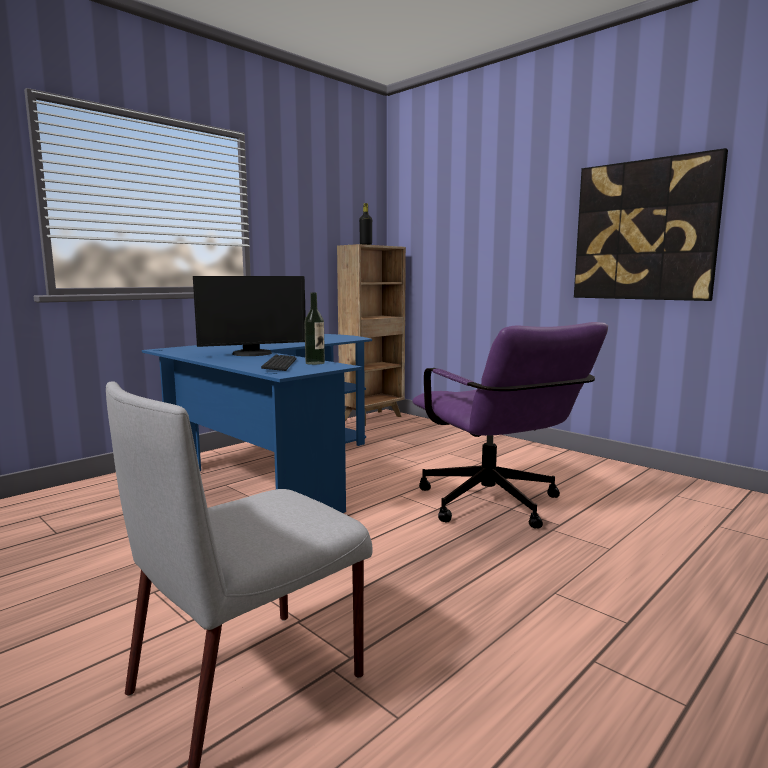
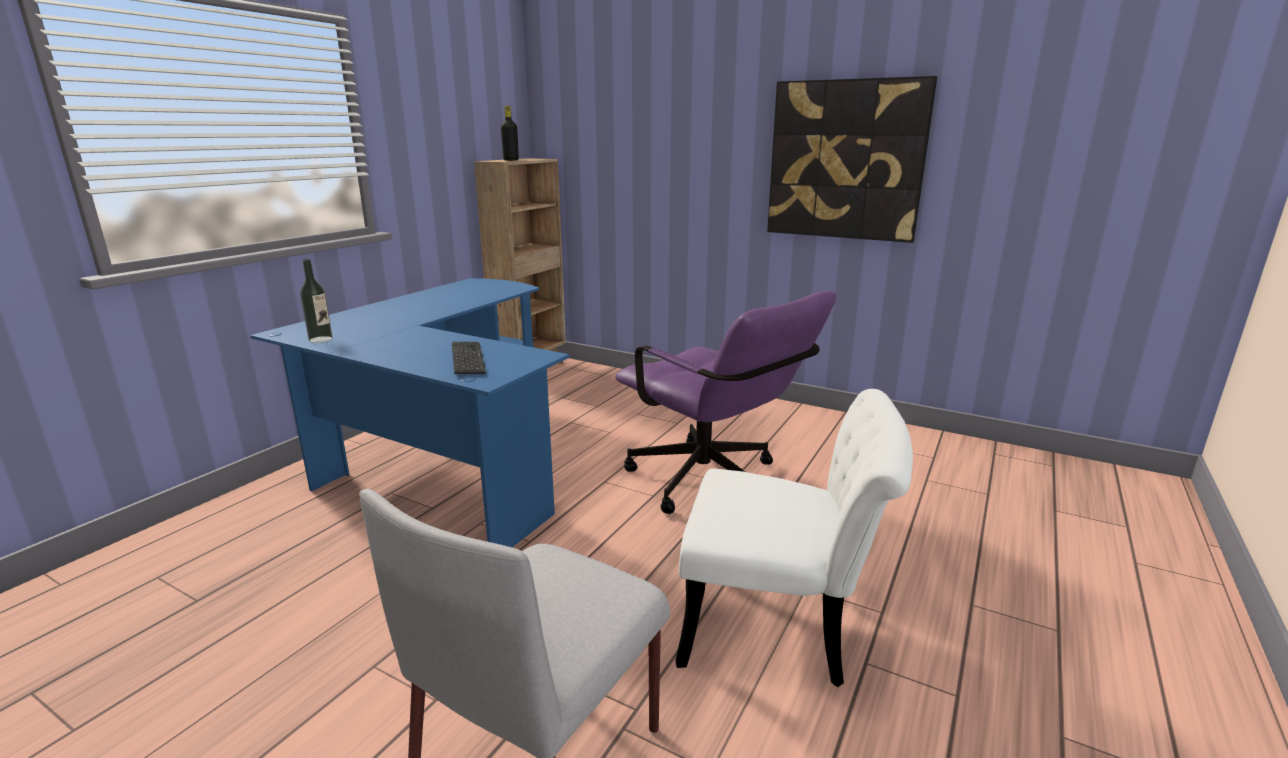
camera: 15 degrees left, 10 degrees up
monitor [193,276,306,356] -> none
bottle [304,292,325,365] -> bottle moved to [300,259,333,343]
none -> white chair [676,389,913,687]

